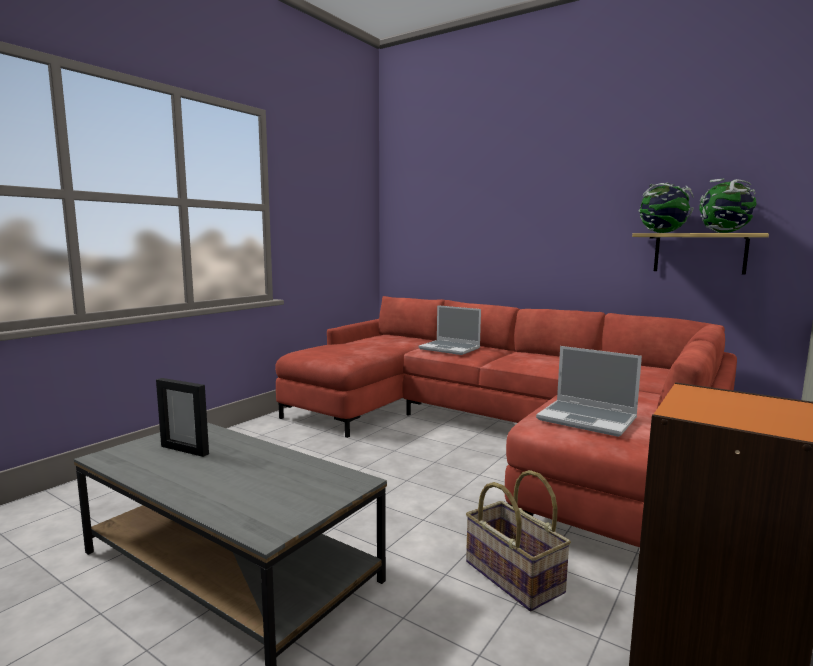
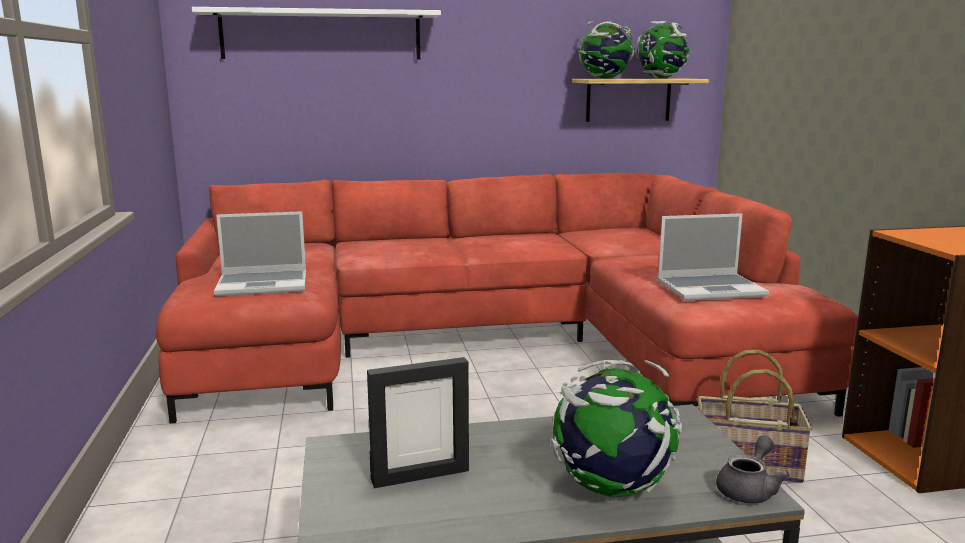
camera: 45 degrees left, 5 degrees up
laptop [418,305,481,355] -> laptop moved to [214,211,306,296]
none -> white shelf [192,7,441,59]
none -> globe [550,360,682,497]
none -> grey teapot [716,435,790,504]

